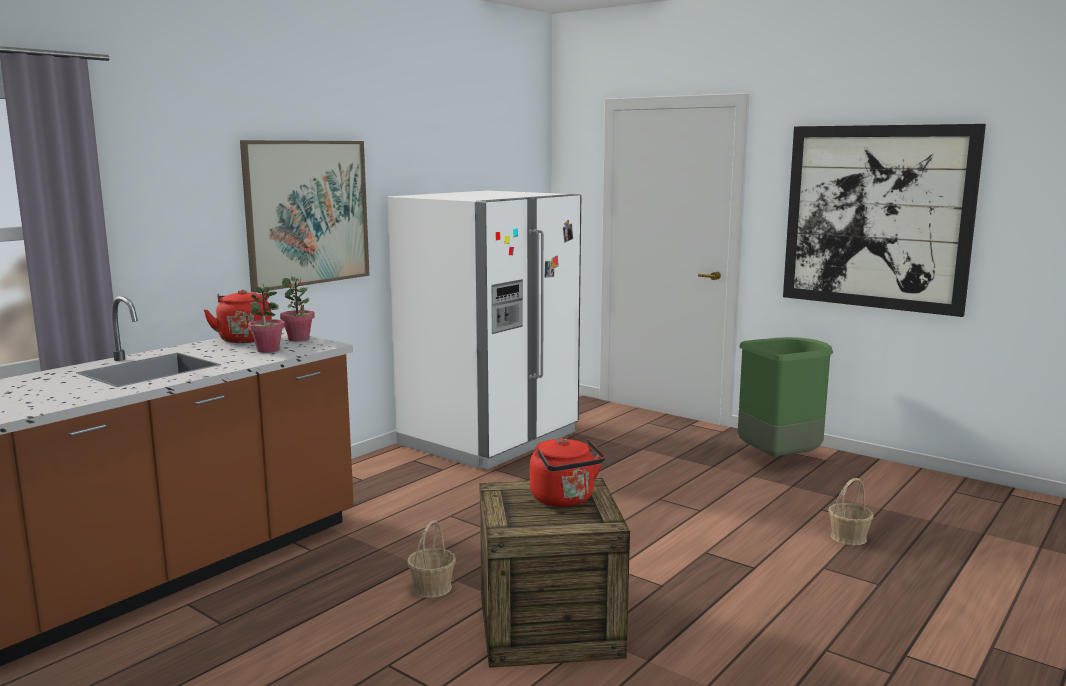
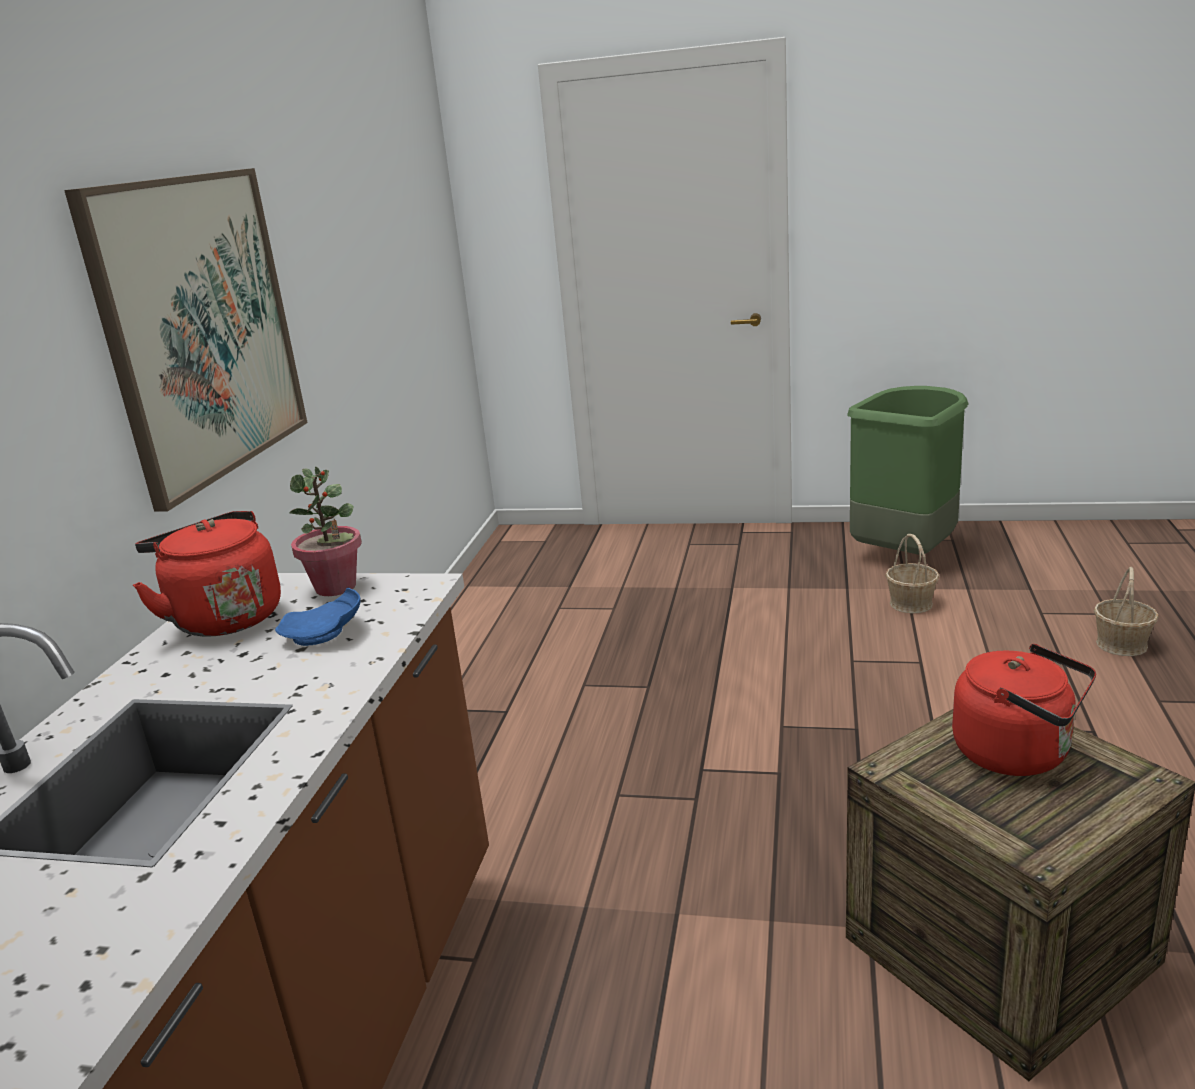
camera: 25 degrees left, 10 degrees up
potted plant [248,283,285,353] -> blue plate [275,588,361,646]
white fridge [388,191,581,469] -> none
basket [407,520,456,598] -> basket moved to [885,534,939,614]
picture [783,124,986,317] -> none

